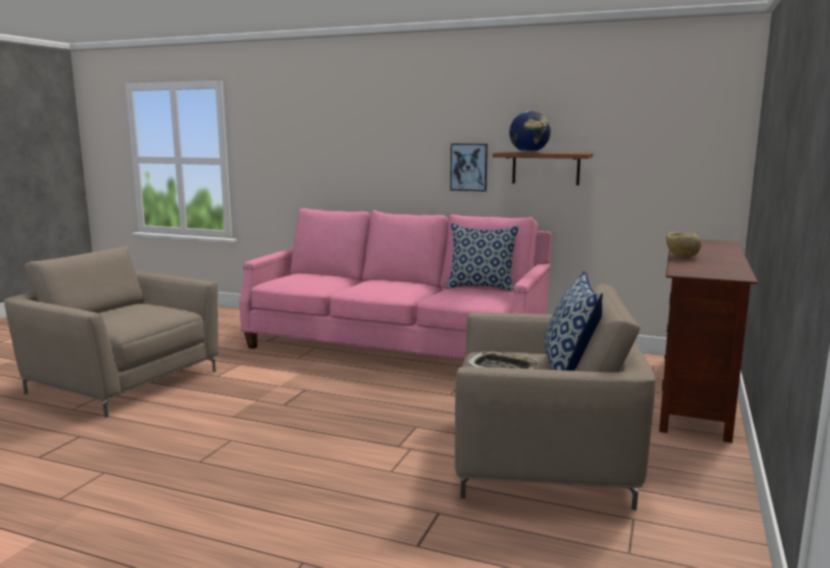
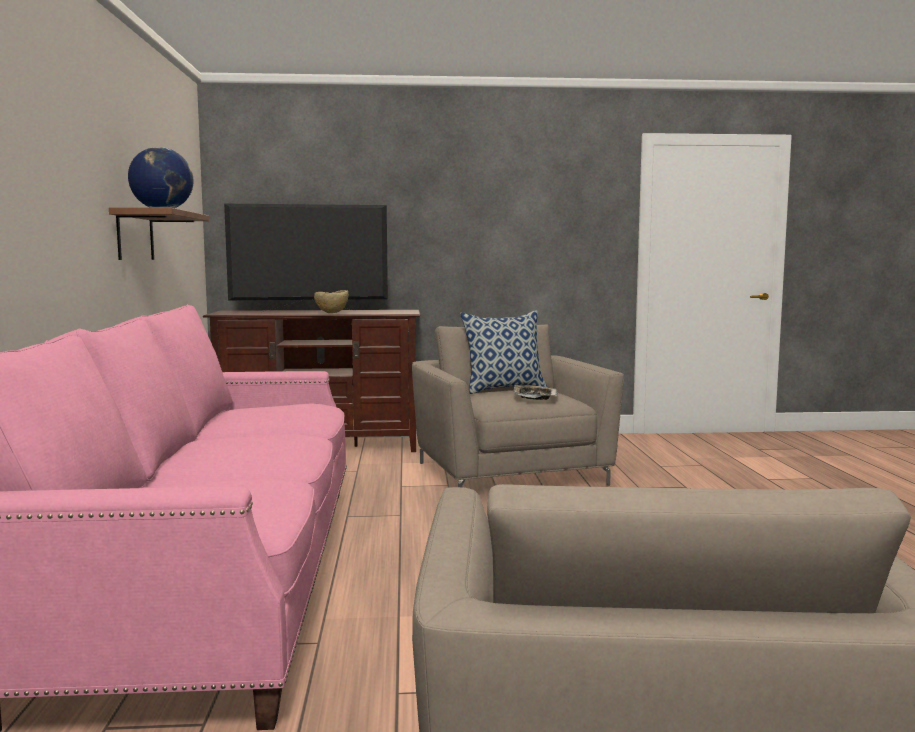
camera: 115 degrees left, 5 degrees down
pillow [446,223,519,292] -> none
picture [450,143,488,192] -> none
none -> television [224,204,388,312]

